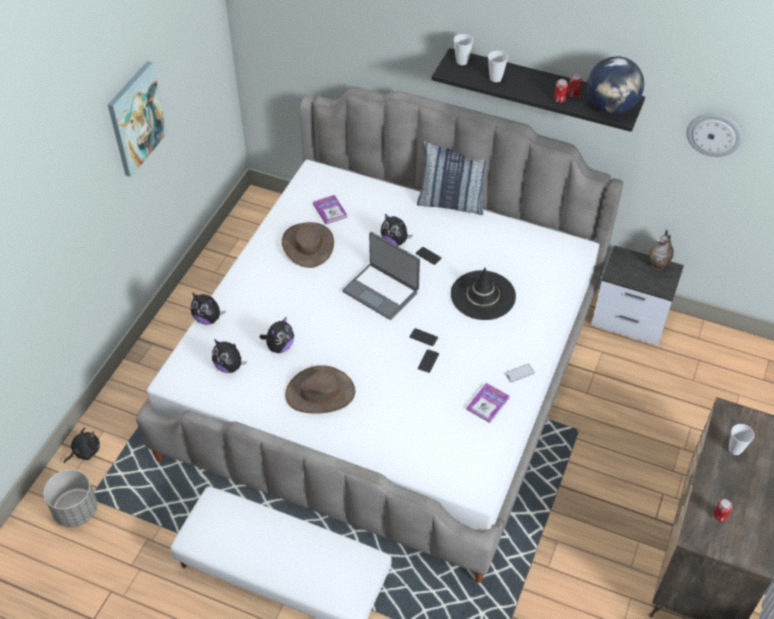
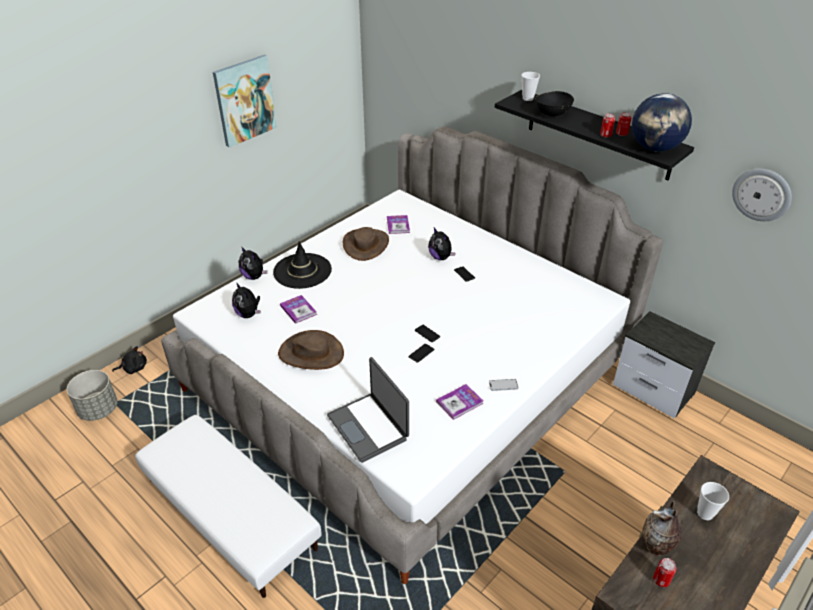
camera: 20 degrees right, 10 degrees down
plush toy [260,316,294,353] -> book [280,295,317,324]
laptop [342,232,420,320] -> laptop moved to [327,357,409,463]
pillow [417,141,486,215] -> none
black hat [451,268,516,320] -> black hat moved to [273,241,332,289]
cup [488,51,508,82] -> black bowl [535,91,574,116]
vase [649,230,674,270] -> vase moved to [642,501,681,556]

